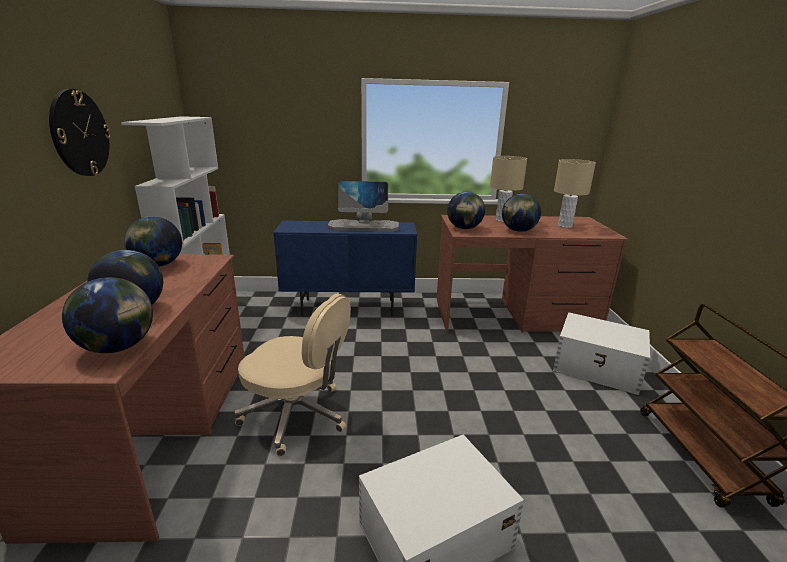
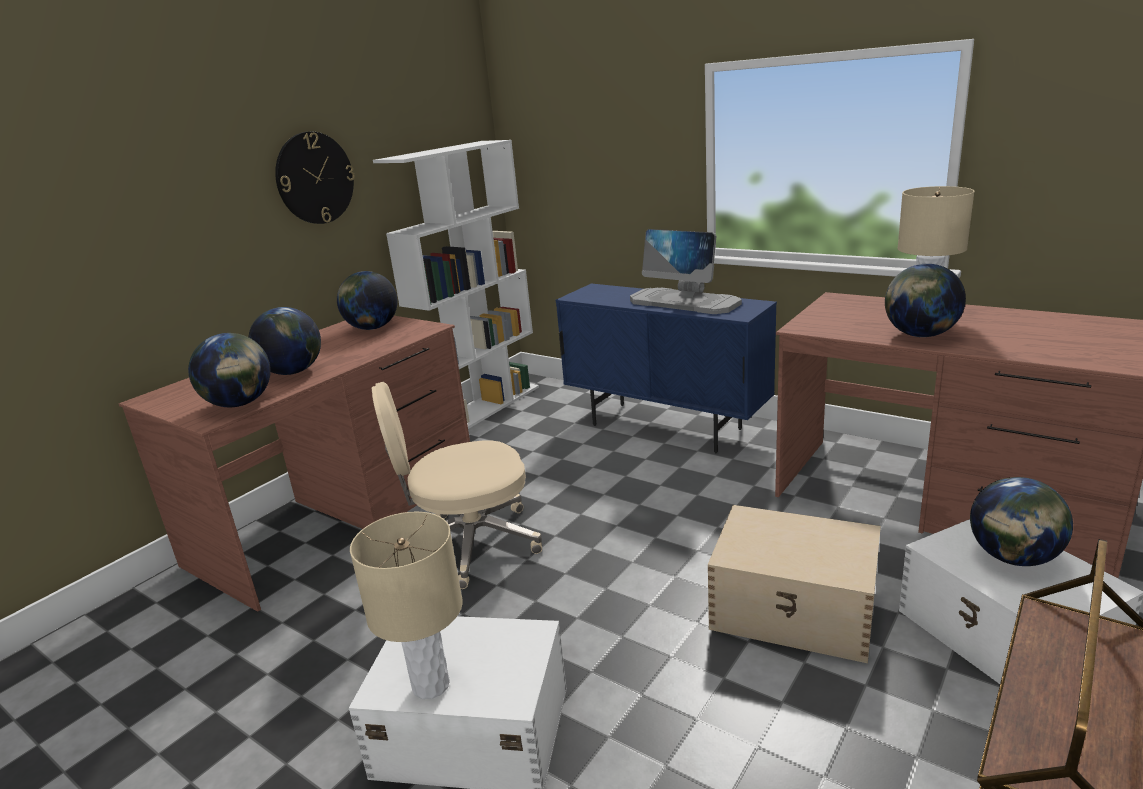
camera: 40 degrees right, 0 degrees up
beige office chair [234,293,351,456] -> beige office chair turned 105 degrees clockwise [372,382,542,589]
globe [447,192,485,229] -> globe moved to [970,477,1073,566]
beige table lamp [554,159,596,228] -> beige table lamp moved to [350,512,463,699]
none -> beige storage box [708,505,881,663]

